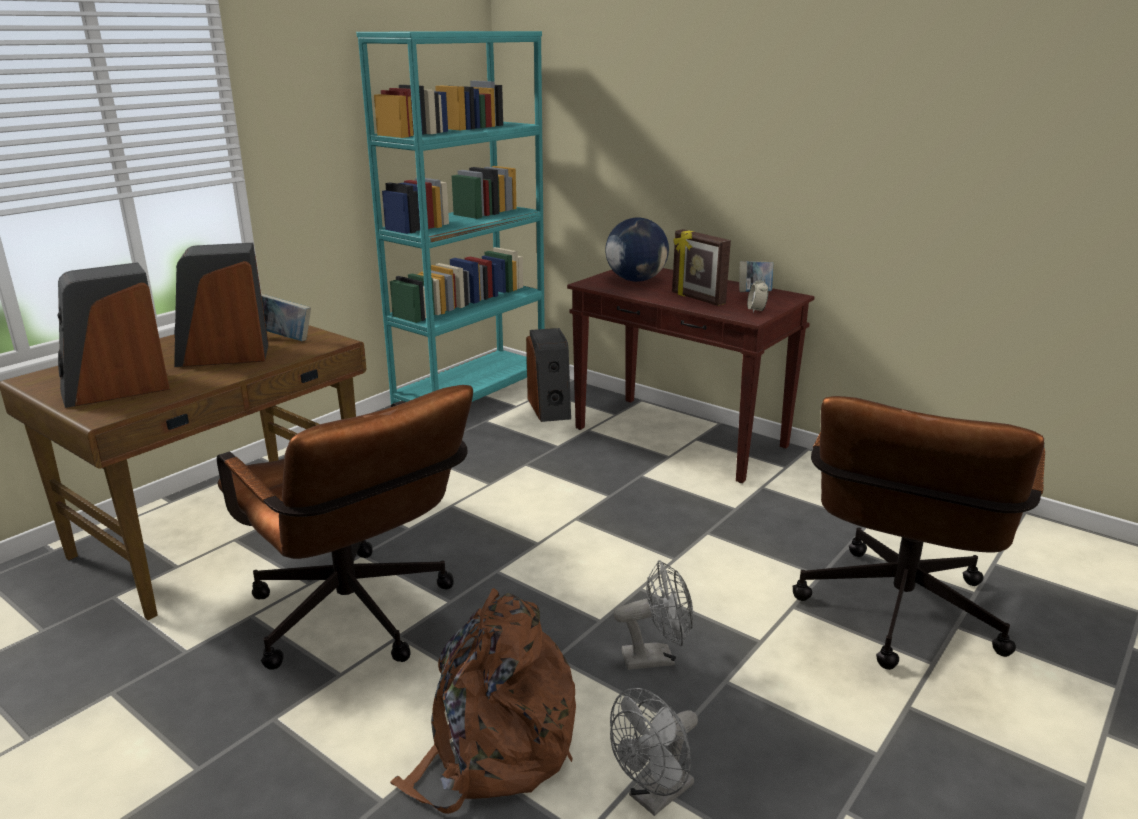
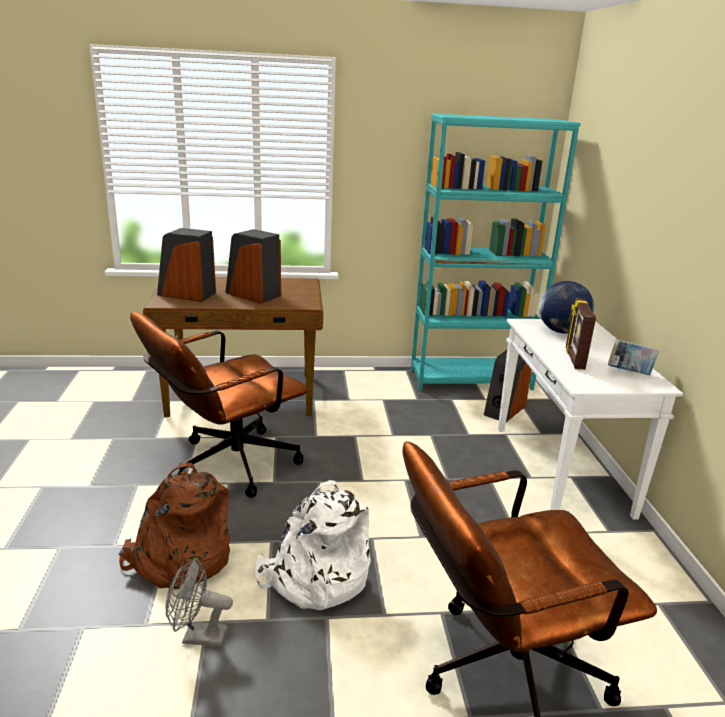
camera: 45 degrees right, 0 degrees up
brown office chair [217,385,473,670] -> brown office chair turned 45 degrees clockwise [130,312,308,498]
book [261,294,311,341] -> none
brown console table [567,268,815,483] -> white console table [498,319,683,520]
grey fan [614,560,693,670] -> white backpack [256,480,371,610]
alarm clock [747,276,768,313] -> none

